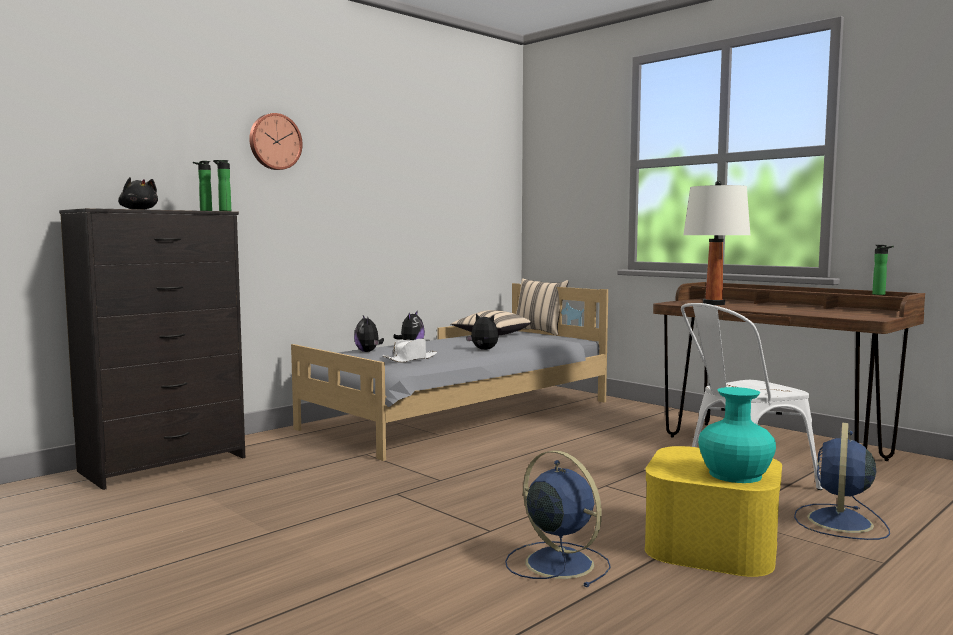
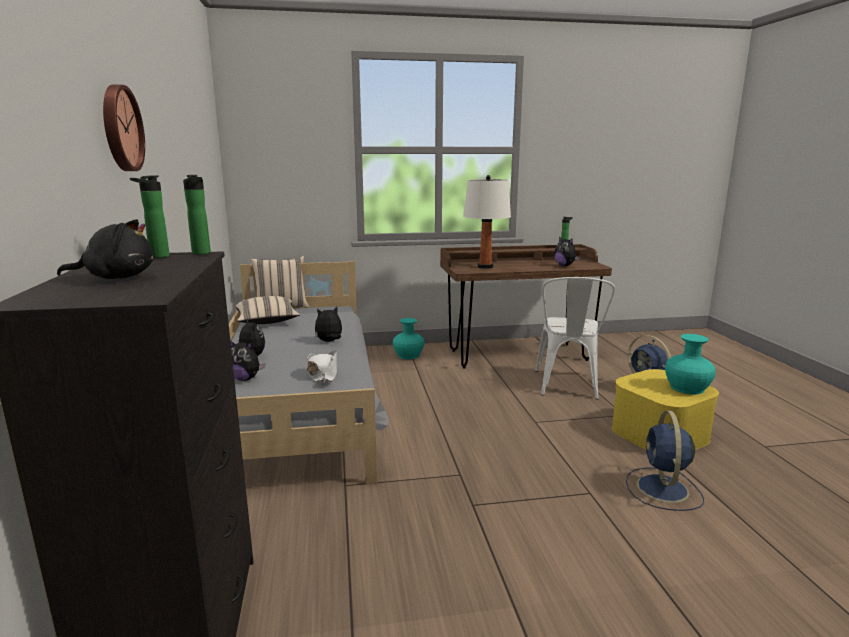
camera: 55 degrees left, 10 degrees up
blue fan [505,450,611,587] -> blue fan turned 75 degrees counterclockwise [626,410,704,511]
none -> turquoise vase [393,318,424,359]
none -> plush toy [554,236,580,266]

